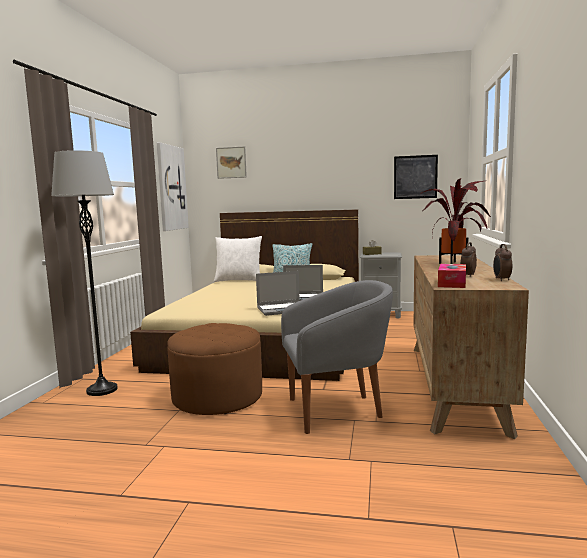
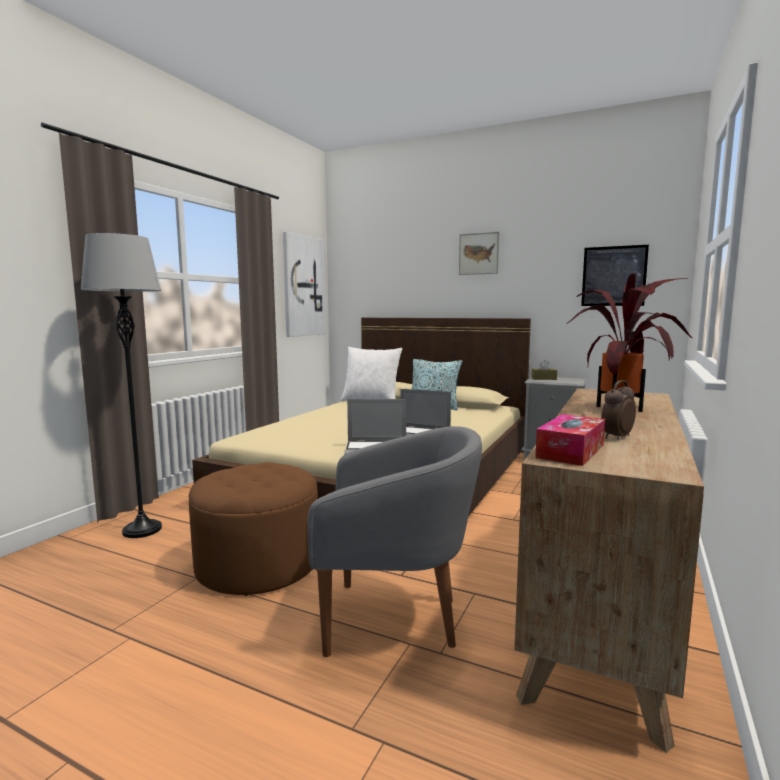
camera: 15 degrees right, 0 degrees up
picture [216,146,247,179] -> picture moved to [459,232,499,275]
alarm clock [493,244,512,281] -> none

